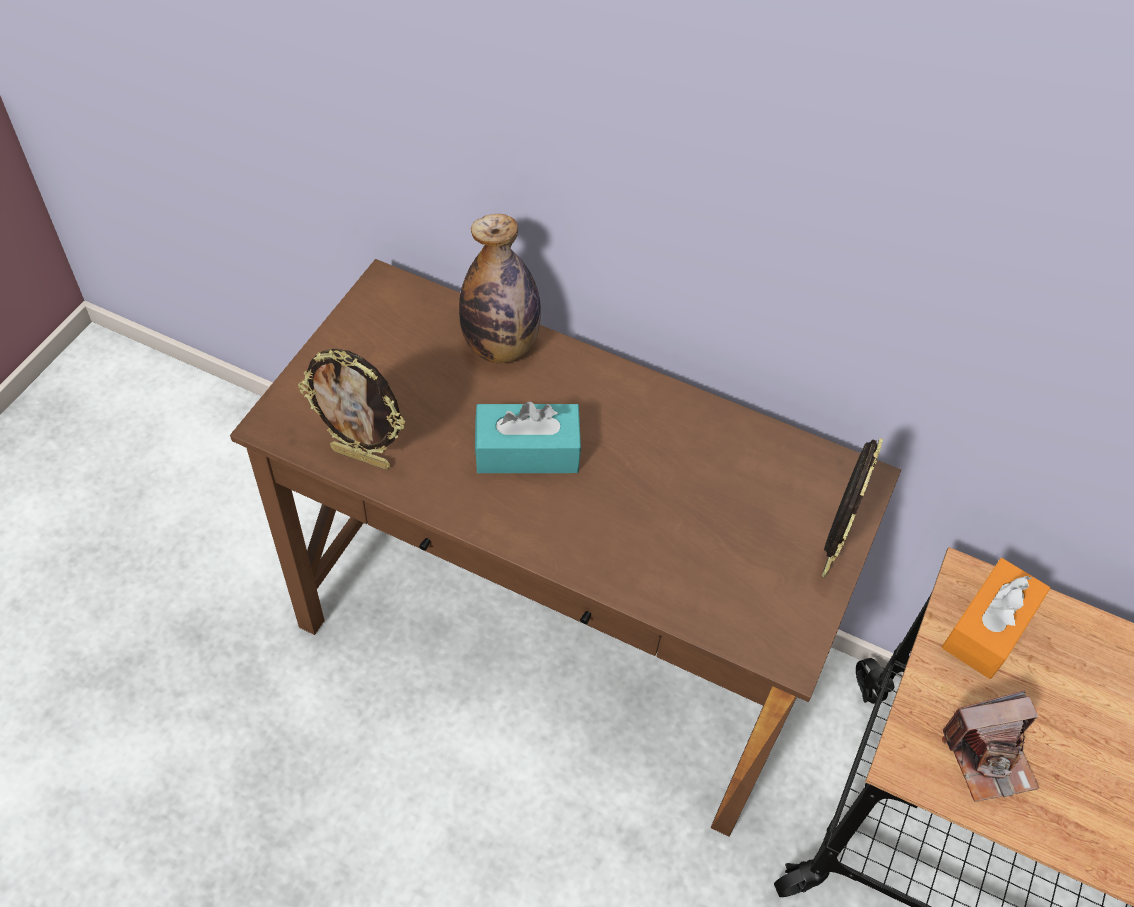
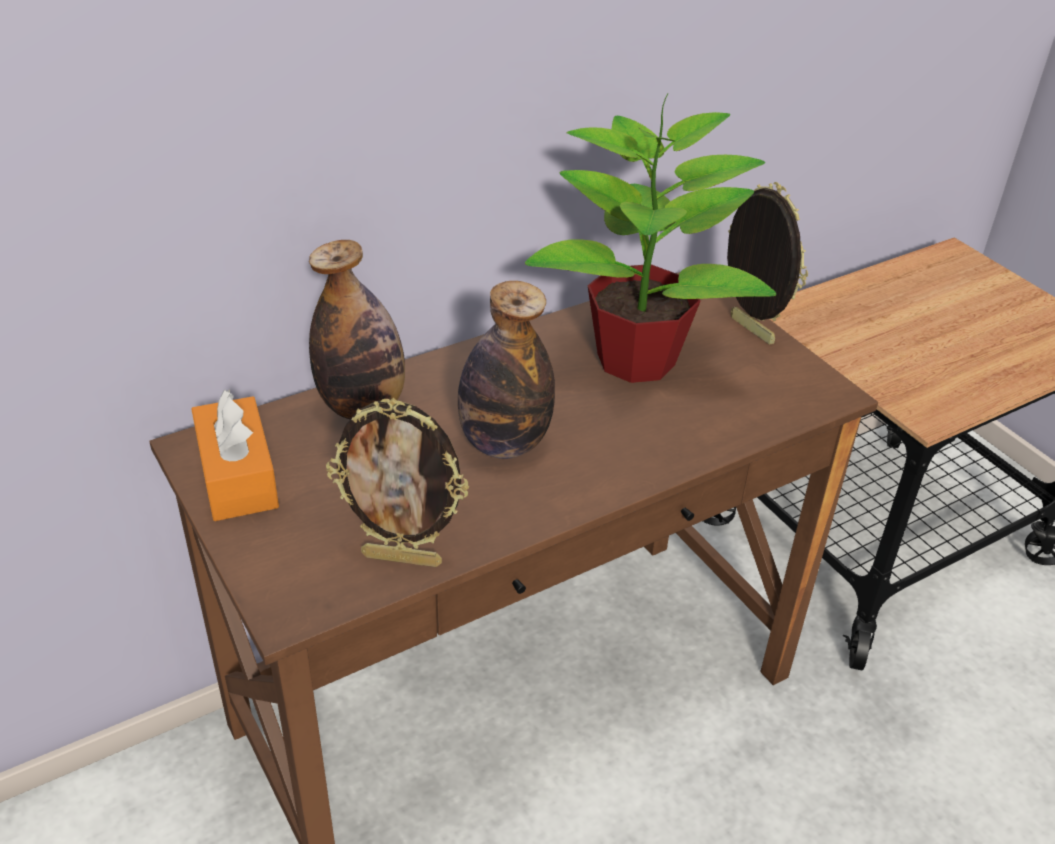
camera: 55 degrees left, 15 degrees down
picture frame [298,349,405,470] -> picture frame turned 45 degrees clockwise [326,398,469,567]
turquoise tissue box [475,401,581,473] -> bottle [458,281,555,459]
orange tissue box [942,558,1050,679] -> orange tissue box moved to [191,390,279,521]
camera [942,691,1039,802] -> none
none -> potted plant [525,94,776,383]

